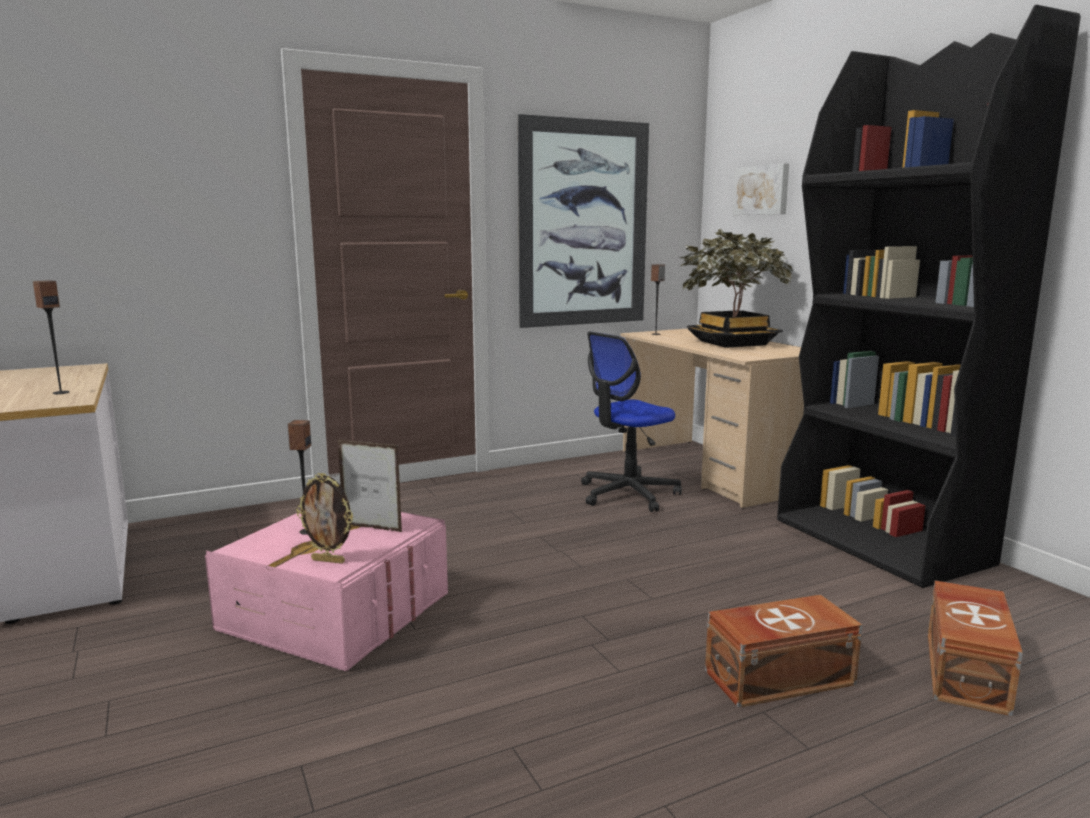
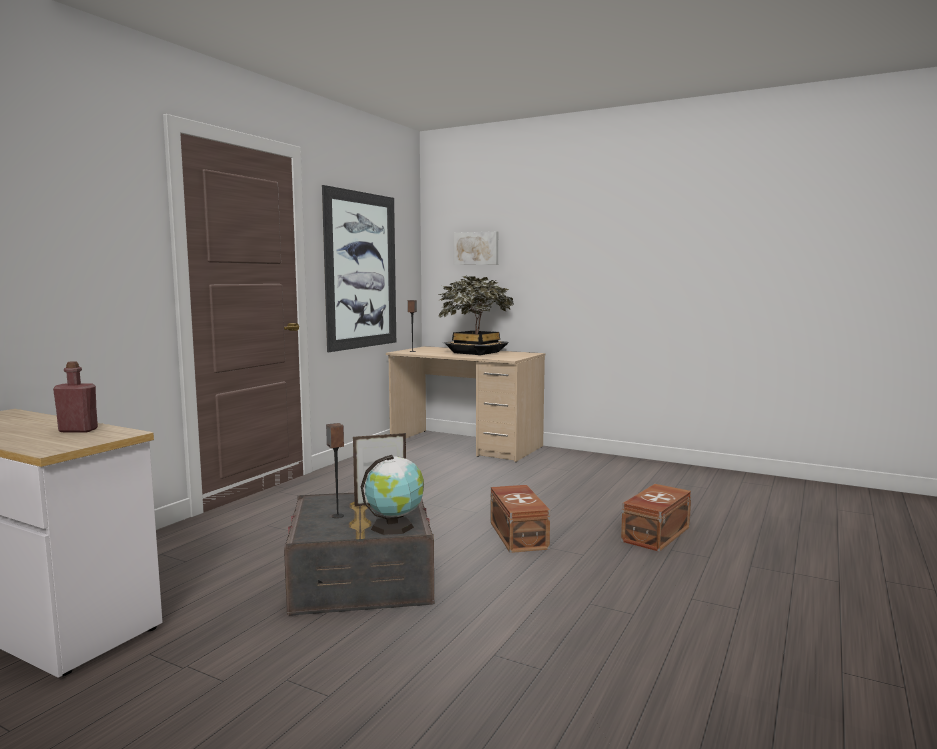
camera: 35 degrees left, 5 degrees down
speaker [33,280,69,394] -> red bottle [53,361,98,433]
pink storage box [205,512,448,671] -> grey storage box [284,493,434,616]
picture frame [296,473,353,564] -> globe [361,455,424,535]
office chair [581,331,682,512] -> none
black bookcase [777,5,1081,588] -> none
brown storage box [928,581,1023,716] -> brown storage box moved to [490,485,550,553]

